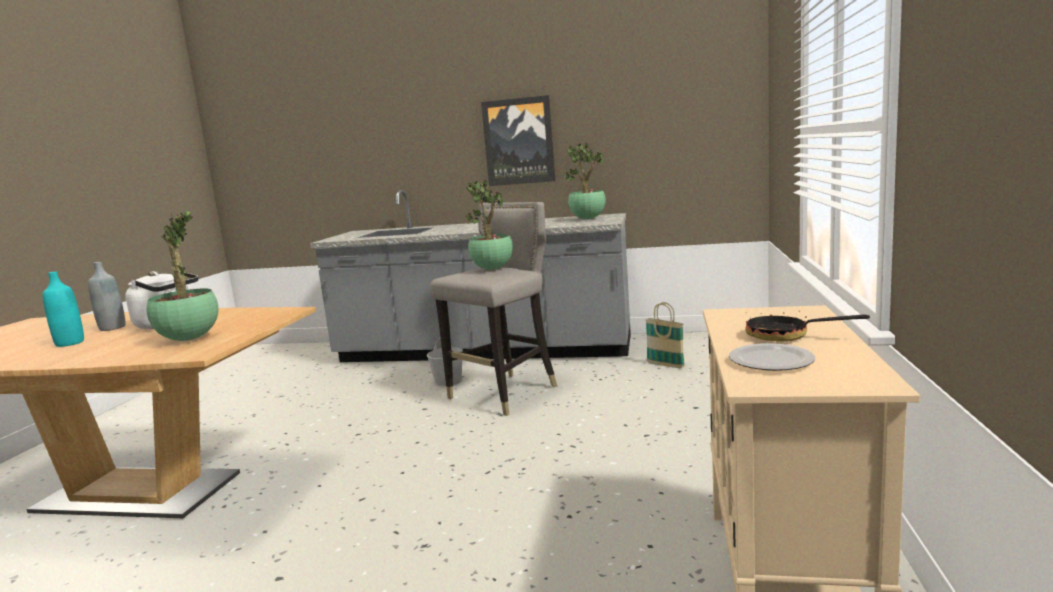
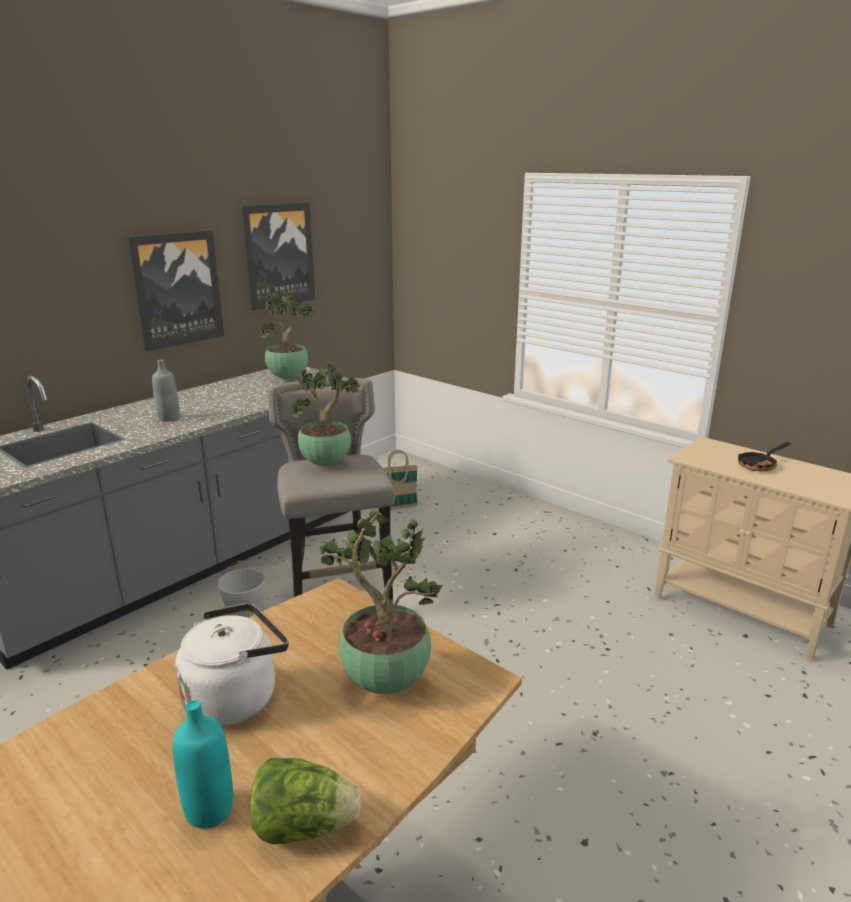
camera: 60 degrees left, 10 degrees up
grey bottle [88,262,126,331] -> grey bottle moved to [152,360,180,422]
plate [729,343,815,371] -> none
none -> picture [241,202,315,311]
none -> lettuce [250,758,361,844]

